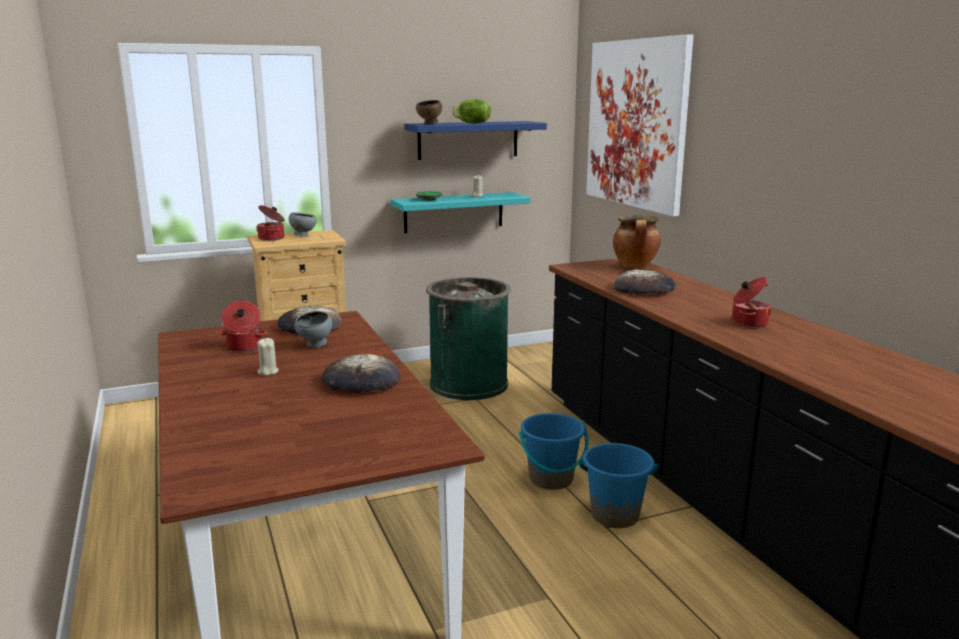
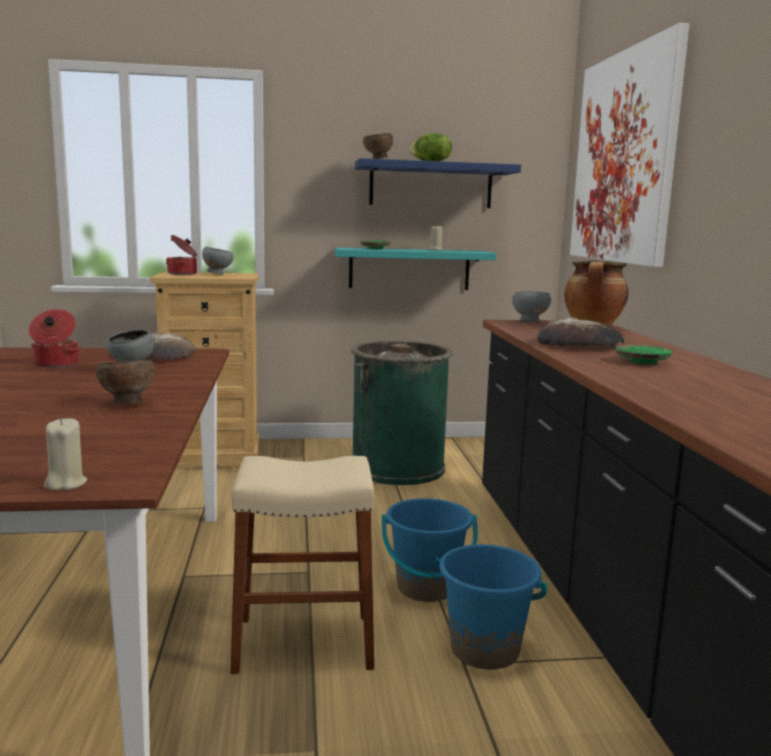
camera: 15 degrees right, 5 degrees down
beige candle [258,338,279,376] -> beige candle moved to [44,418,87,490]
bread [321,354,401,392] -> brown bowl [96,360,156,404]
cooking pot [732,277,772,328] -> none
none -> beige stool [231,456,374,674]
none -> grey bowl [512,291,551,322]
none -> green plate [615,345,672,364]

